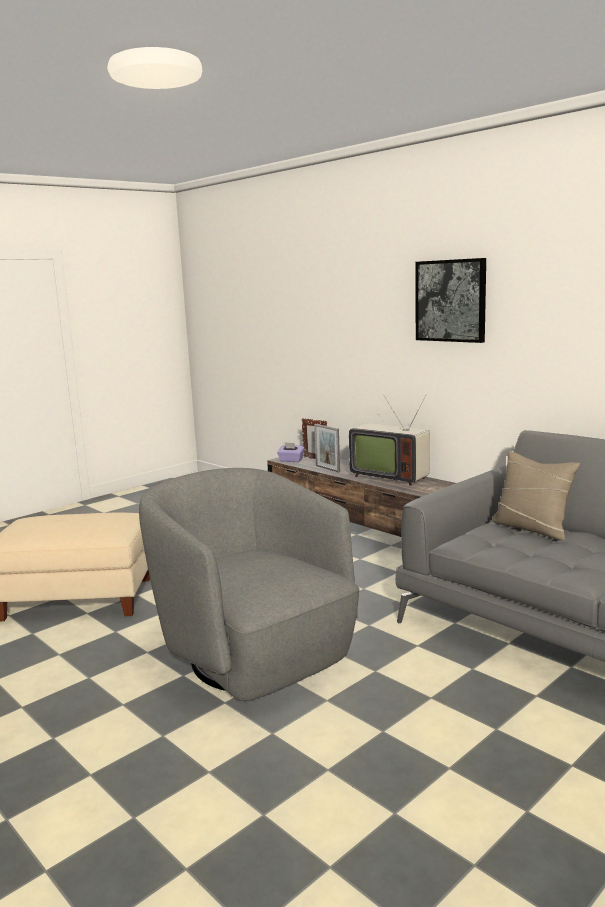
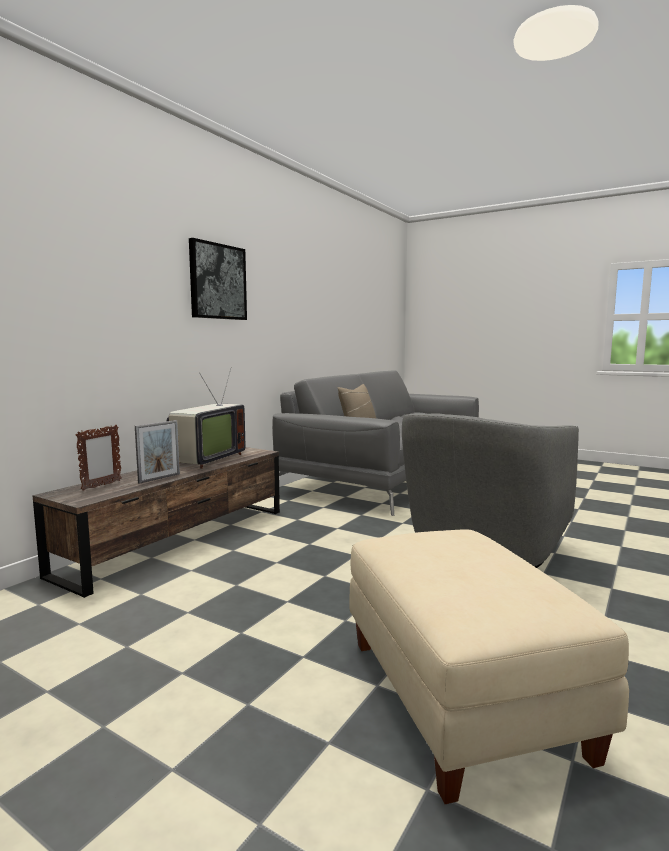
camera: 105 degrees left, 5 degrees down
purple tissue box [277,442,305,462] -> none

